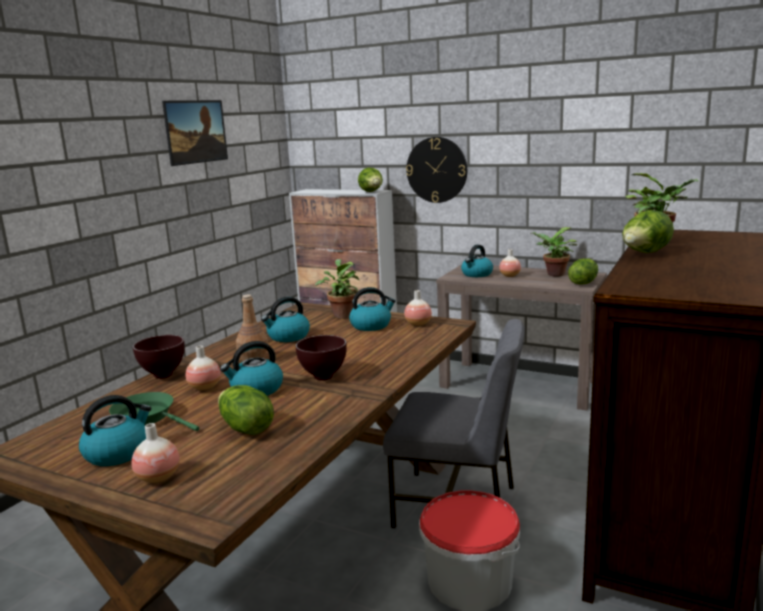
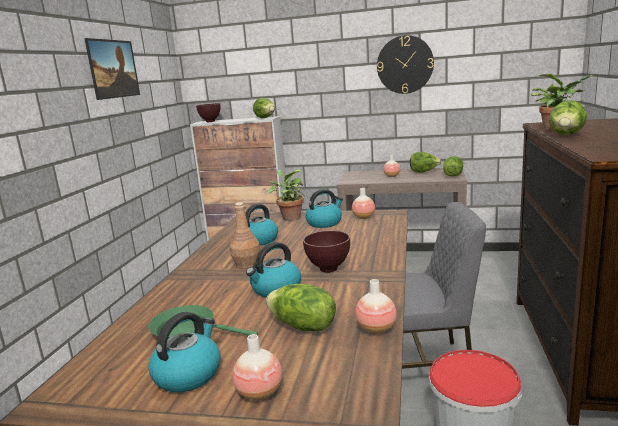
camera: 15 degrees left, 0 degrees up
brown bowl [133,335,185,379] -> brown bowl moved to [196,103,221,122]
vase [185,346,221,391] -> vase moved to [355,279,397,334]
wall clock [406,137,467,203] -> wall clock moved to [377,35,434,94]
kettle [461,245,493,277] -> none
potted plant [530,227,578,276] -> lettuce [410,152,442,173]

